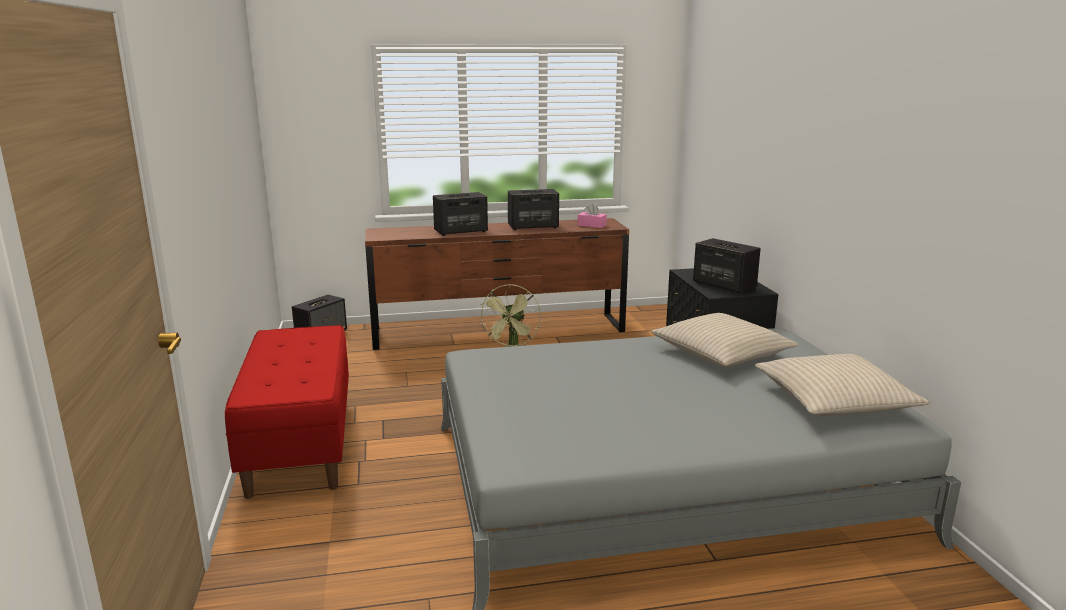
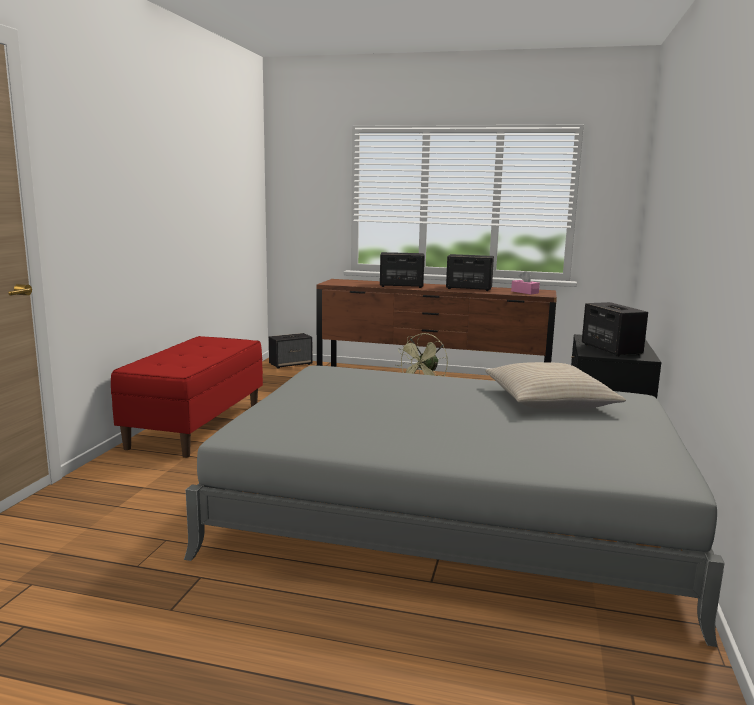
camera: 25 degrees right, 5 degrees down
beige pillow [755,354,930,415] -> none

